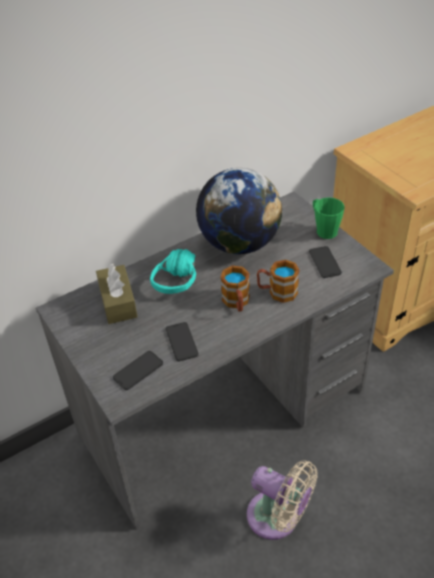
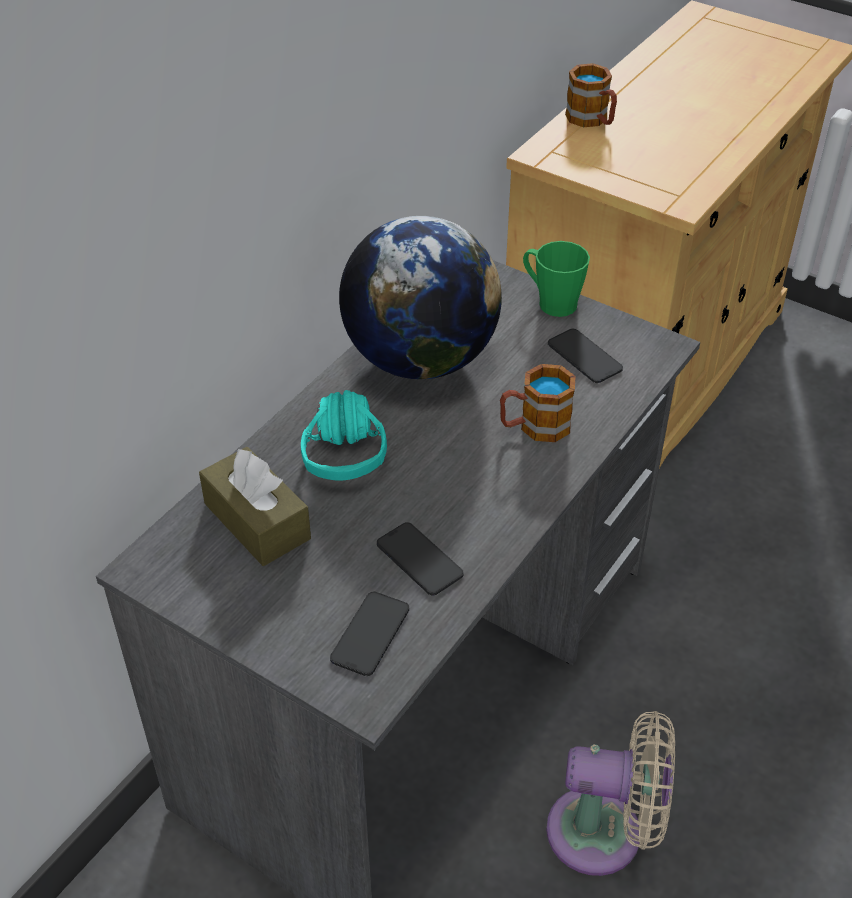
camera: 25 degrees left, 0 degrees up
mug [220,266,250,312] -> mug moved to [565,63,617,127]

